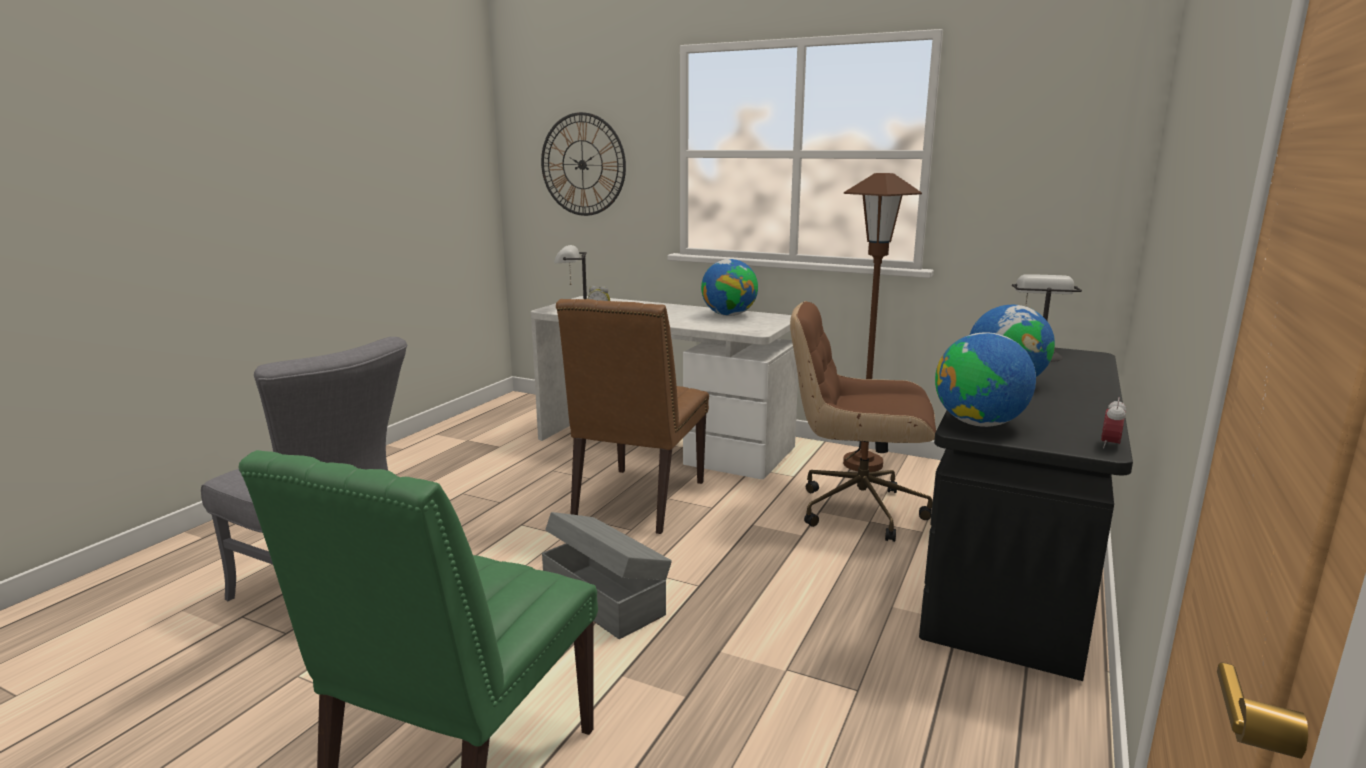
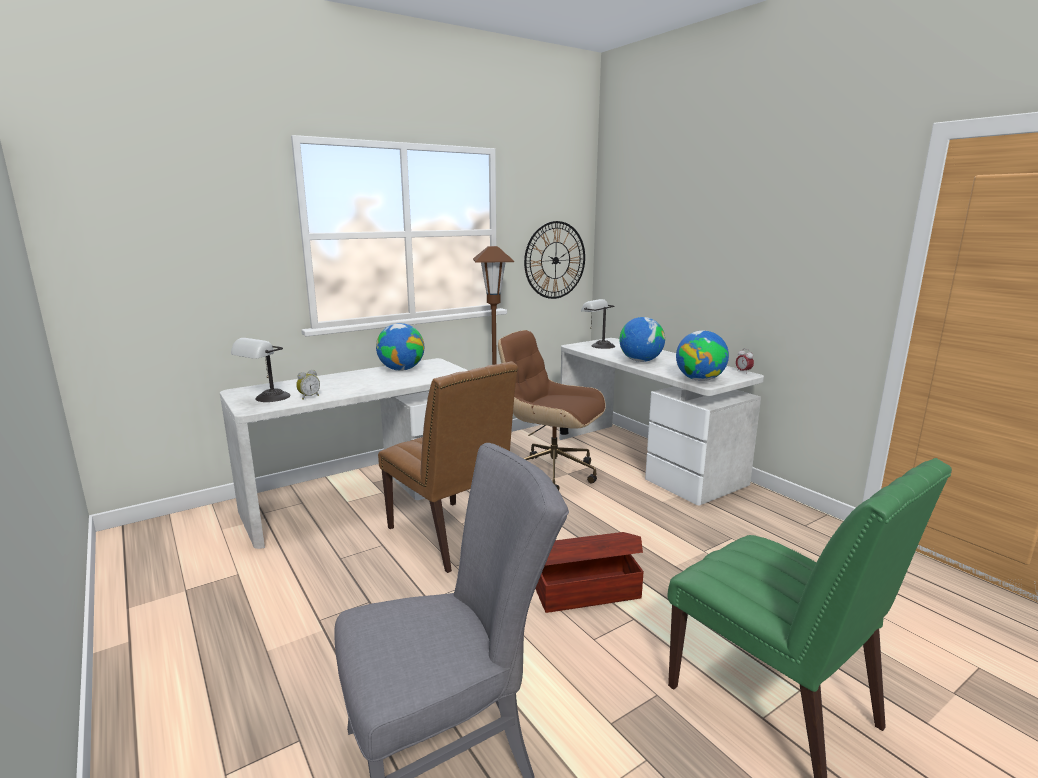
camera: 60 degrees left, 0 degrees up
wall clock [541,112,626,216] -> wall clock moved to [524,221,585,299]
grey storage box [542,512,672,639] -> brown storage box [535,532,644,613]
brown office chair [790,301,936,542] -> brown office chair turned 75 degrees clockwise [498,330,606,490]
black desk [919,348,1133,681] -> white desk [559,338,764,505]

